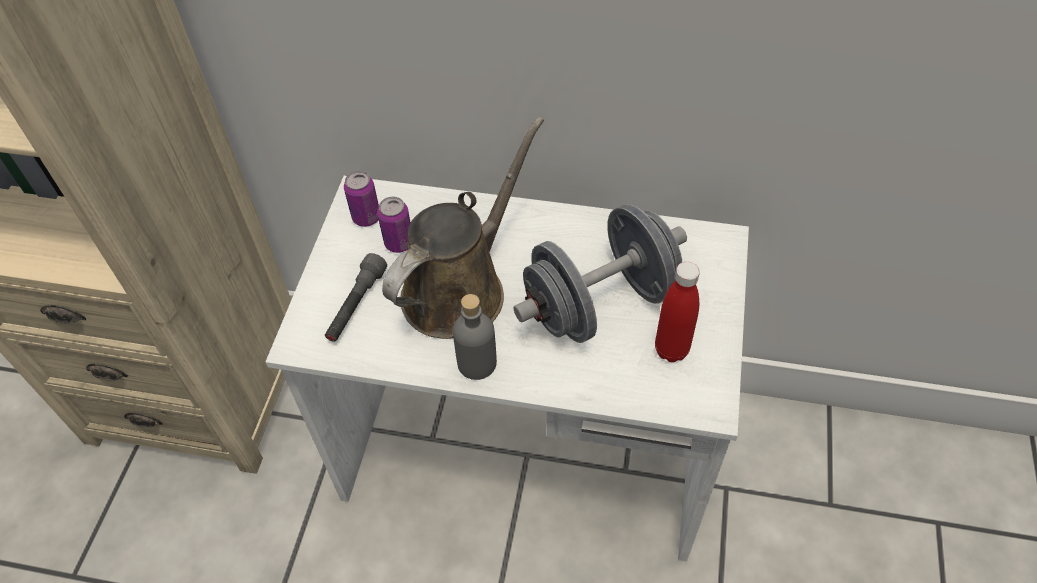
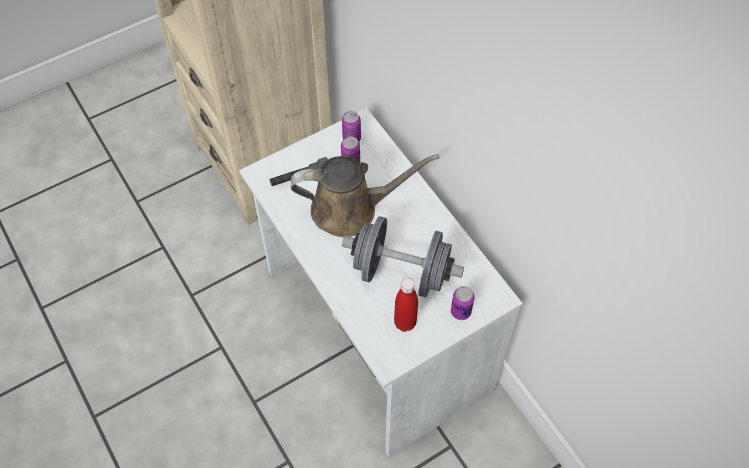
camera: 45 degrees right, 5 degrees up
grey bottle [453,294,497,380] -> none
none -> can [451,286,475,320]

